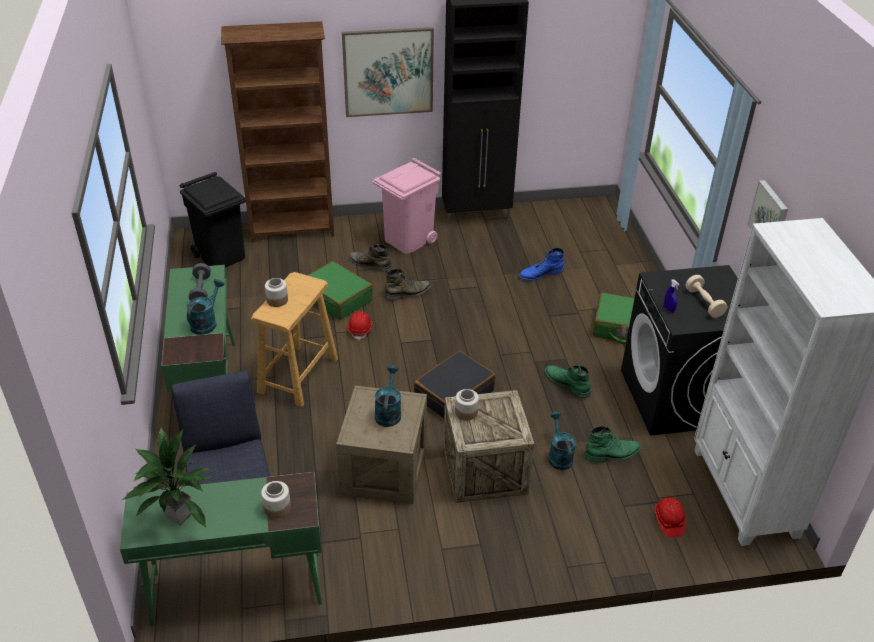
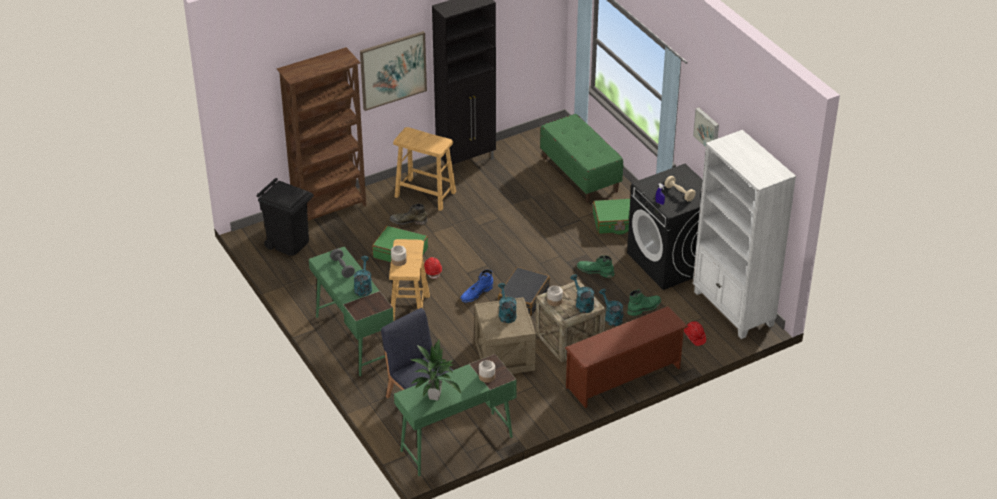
camera: 20 degrees left, 0 degrees up
pink trash can [373,158,441,254] -> beige stool [393,127,456,211]
green boot [385,268,431,300] -> none
blue boot [519,248,564,281] -> blue boot moved to [460,269,493,302]
none -> green bench [540,114,624,203]
none -> brown shoe rack [565,306,688,408]
none -> turquoise watering can [570,274,594,313]

